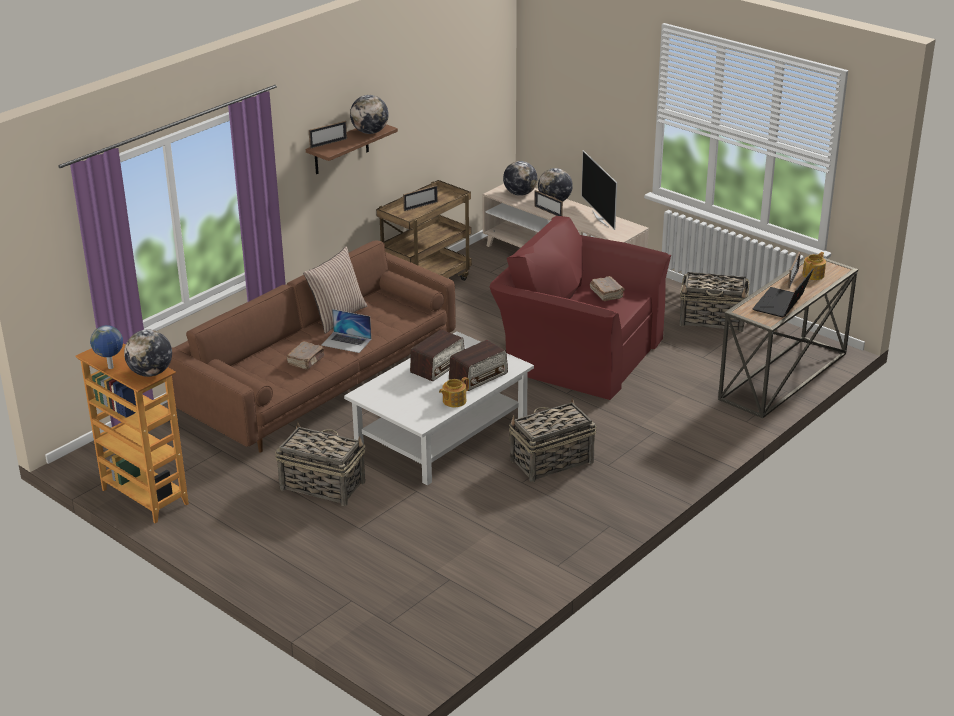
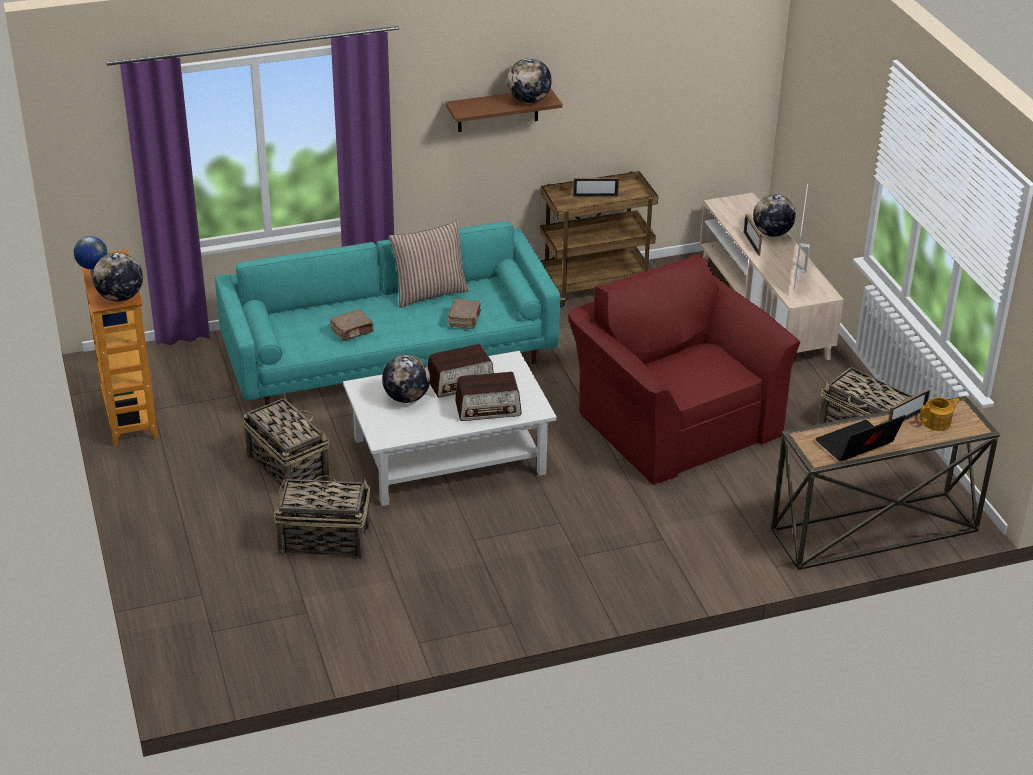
camera: 30 degrees right, 5 degrees up
brown sofa [168,240,456,453] -> turquoise sofa [215,221,560,405]
picture frame [309,121,347,149] -> none
laptop [321,309,371,353] -> none
teapot [439,377,469,407] -> none
globe [503,161,537,196] -> globe moved to [382,355,430,403]
basket [509,398,596,482] -> basket moved to [273,474,370,559]
brown book [590,276,625,301] -> brown book moved to [448,298,481,329]

